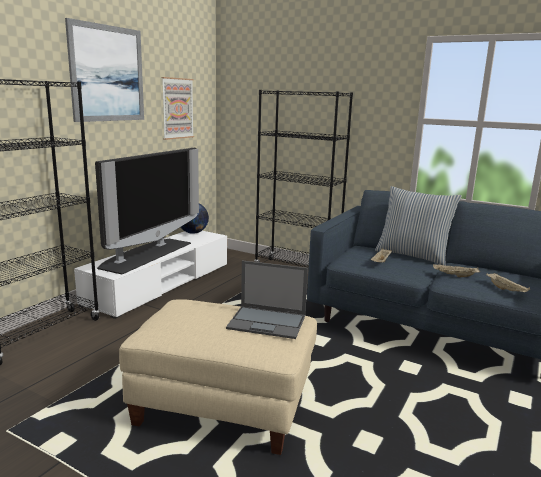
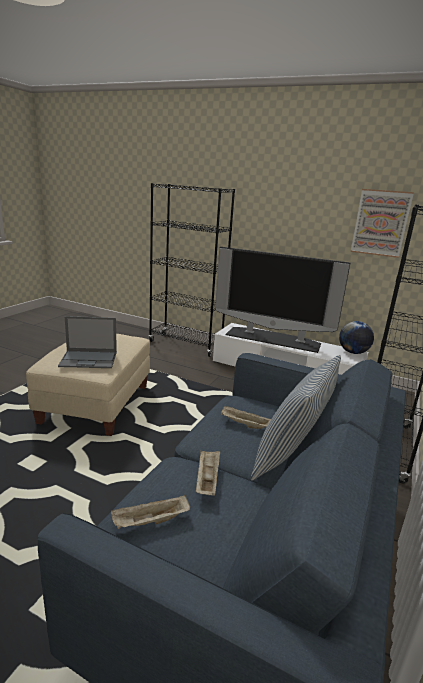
camera: 85 degrees right, 5 degrees up
picture [65,18,144,122] -> none
laptop [226,260,308,339] -> laptop turned 105 degrees counterclockwise [58,316,117,368]

